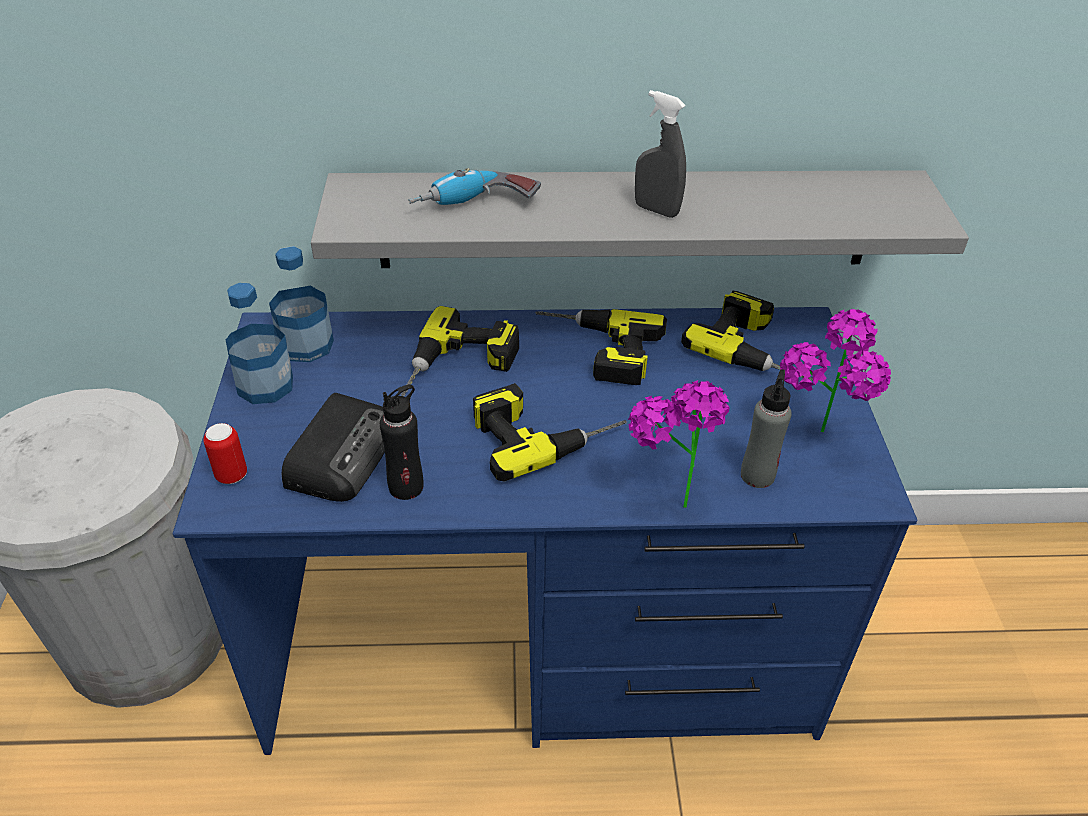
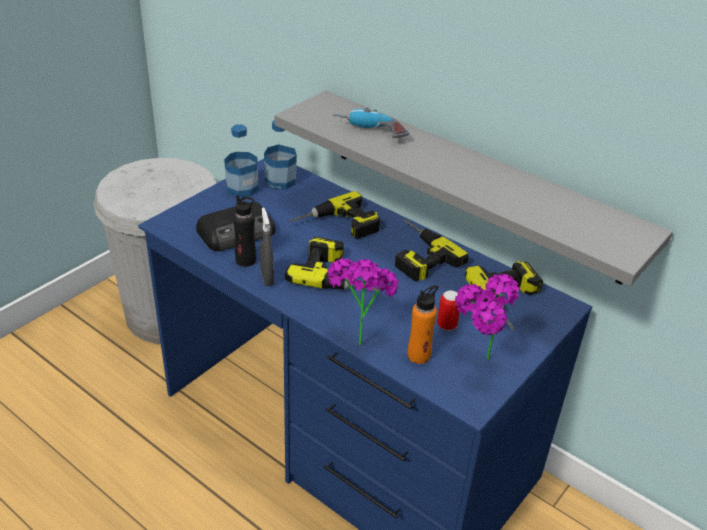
camera: 40 degrees right, 5 degrees down
can [203,423,247,484] -> can moved to [437,290,460,331]
grey spray bottle [635,90,686,218] -> grey spray bottle moved to [260,208,274,286]
grey bottle [741,369,792,488] -> orange bottle [407,285,438,364]

